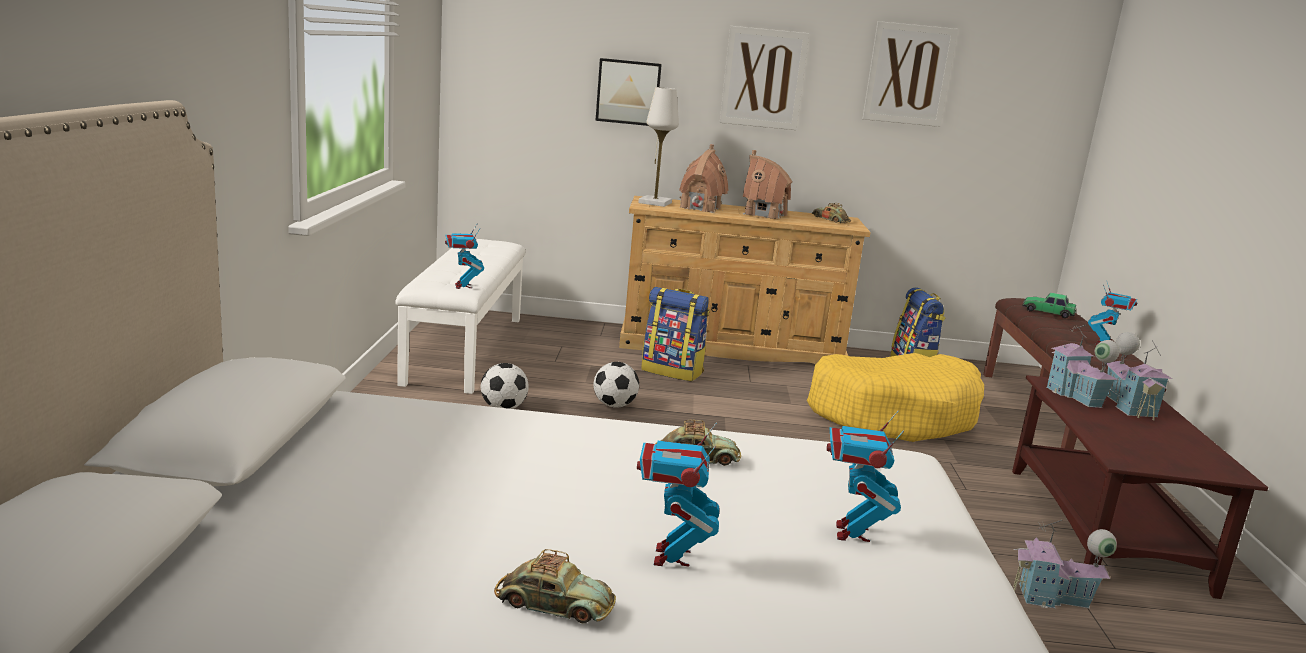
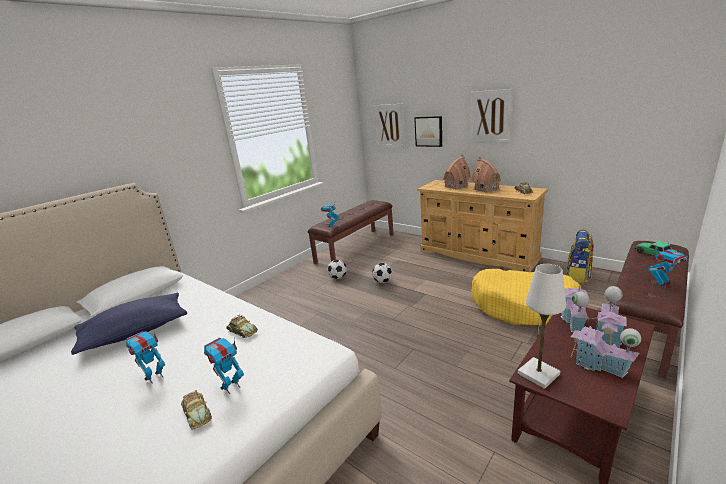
camera: 40 degrees right, 5 degrees up
white bench [395,239,526,394] -> brown bench [308,200,394,264]
toy car [494,549,616,623] -> toy car moved to [181,390,212,429]
white table lamp [638,87,679,207] -> white table lamp moved to [518,264,566,389]
backpack [641,287,709,382] -> none
picture [862,21,958,127] -> picture moved to [374,104,405,148]
toy house [1013,520,1117,609] -> toy house moved to [571,317,641,378]
none -> blue pillow [71,293,187,355]

